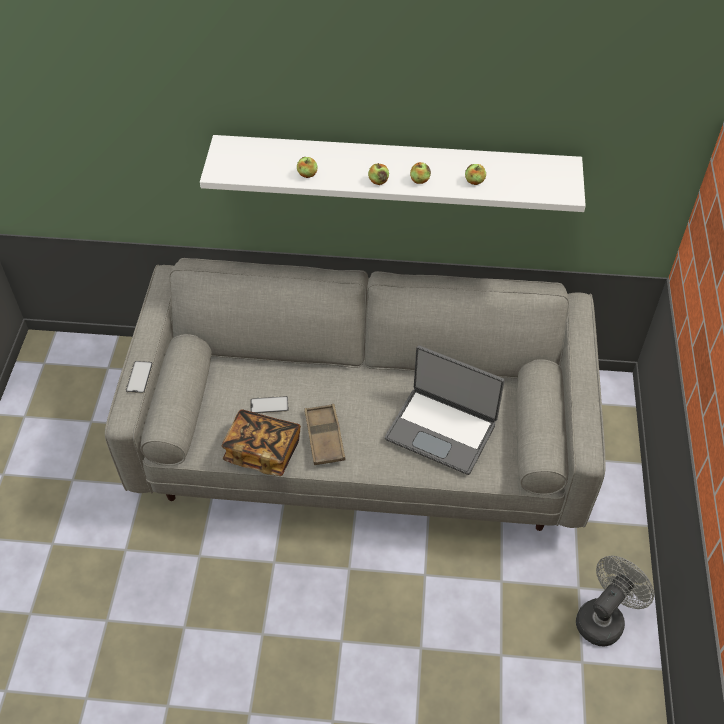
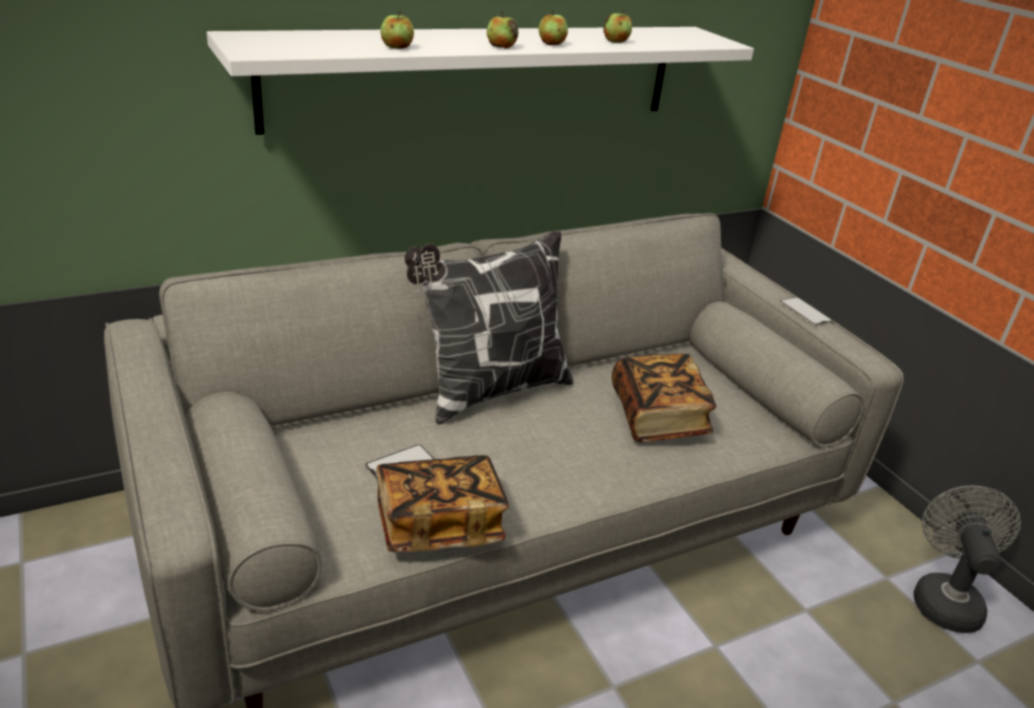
camera: 35 degrees left, 20 degrees down
phone [126,361,153,393] -> phone moved to [779,297,833,326]
brown tray [304,404,345,465] -> none
laptop [385,345,505,475] -> book [612,354,716,442]
none -> pillow [404,230,574,425]

